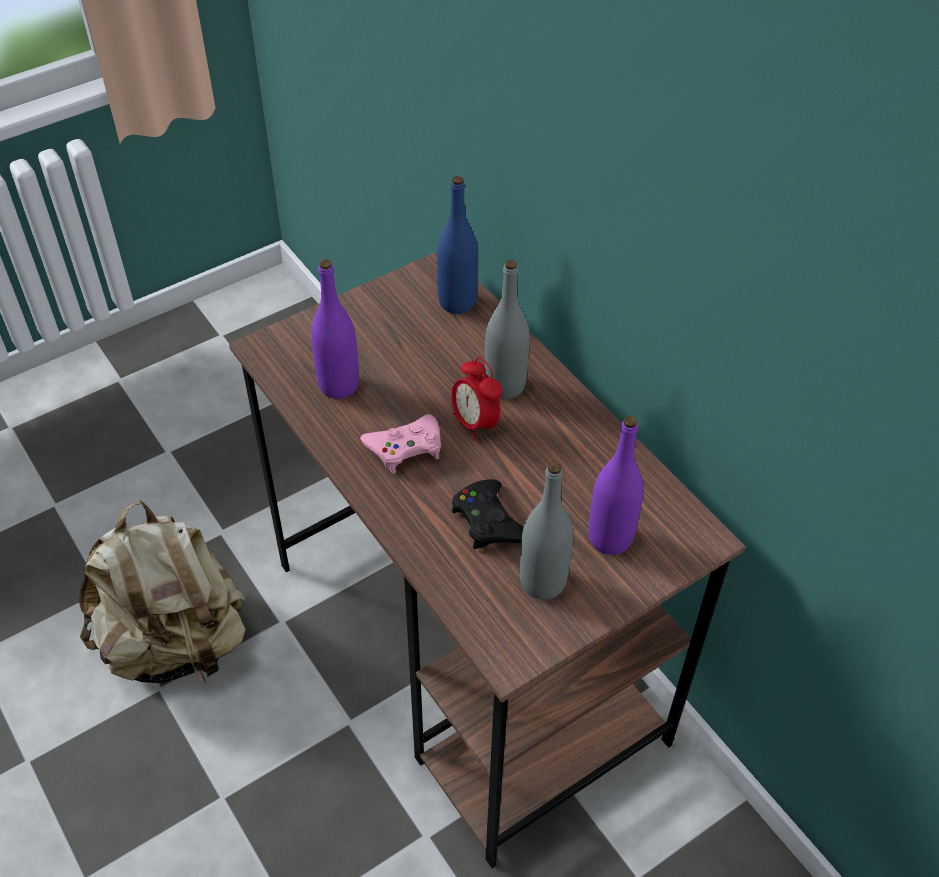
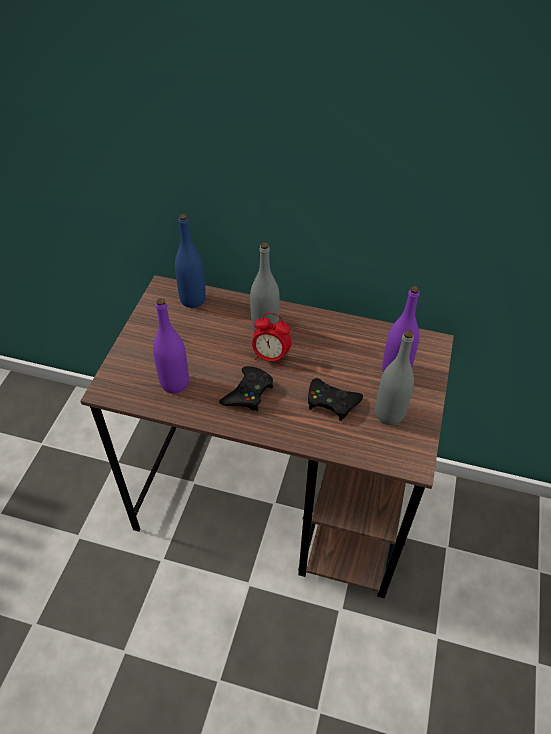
camera: 40 degrees left, 0 degrees up
beige backpack [79,500,246,684] -> none
pink game controller [360,414,441,474] -> black game controller [219,366,273,411]

